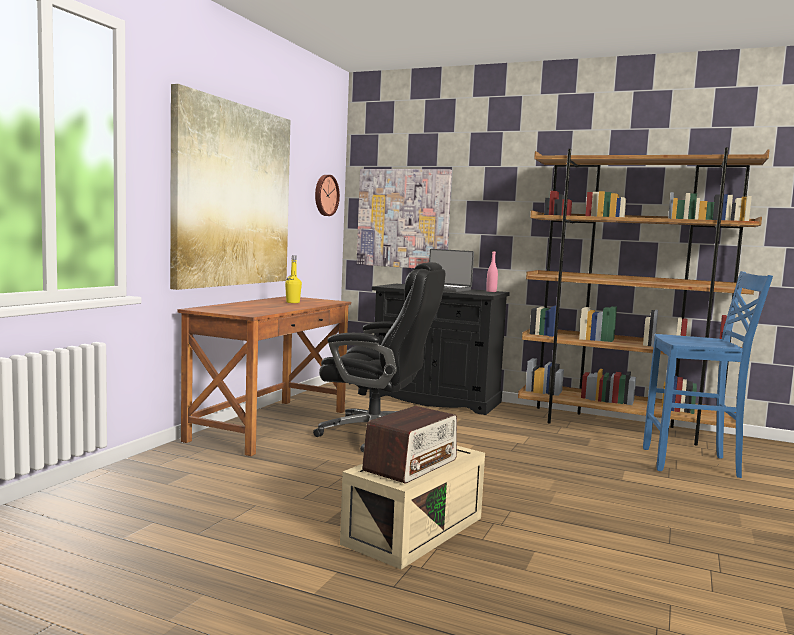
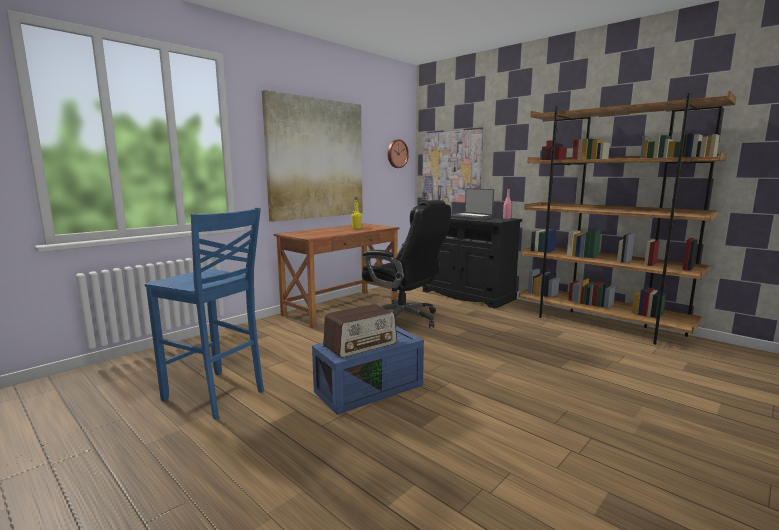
camera: 20 degrees right, 5 degrees up
beige storage box [340,446,485,569] -> blue storage box [312,326,424,415]
blue stool [643,271,773,478] -> blue stool moved to [145,207,264,420]

